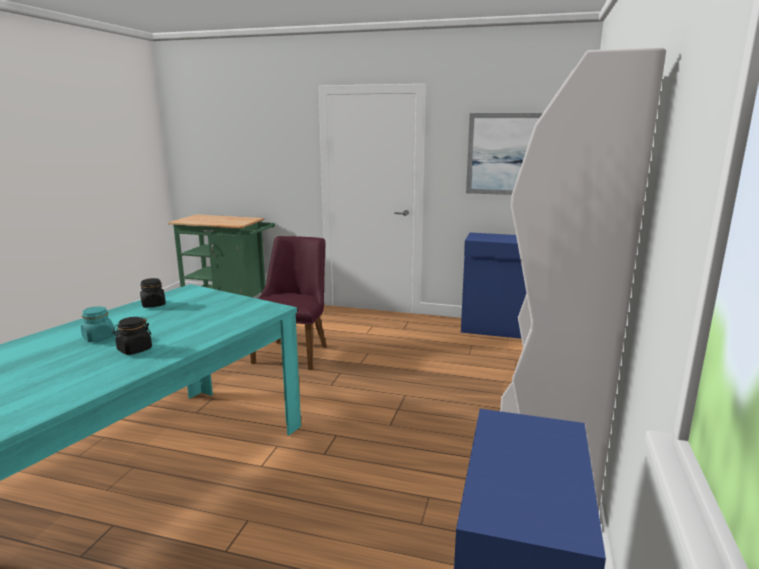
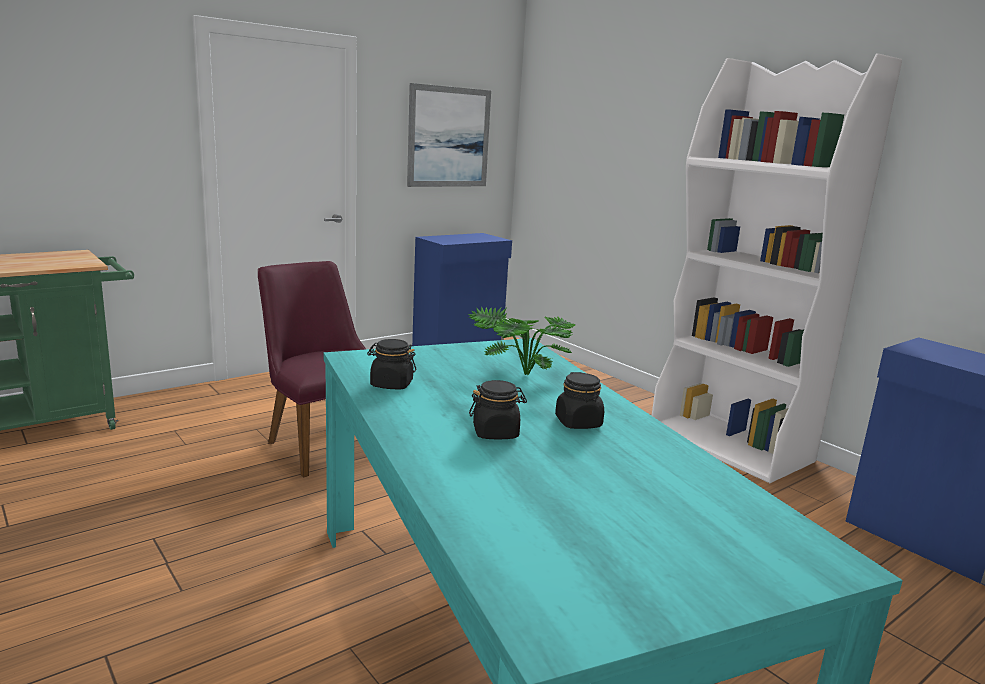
camera: 55 degrees left, 0 degrees up
turquoise jar [81,306,115,342] -> black jar [469,380,527,439]
none -> potted plant [468,307,576,375]

